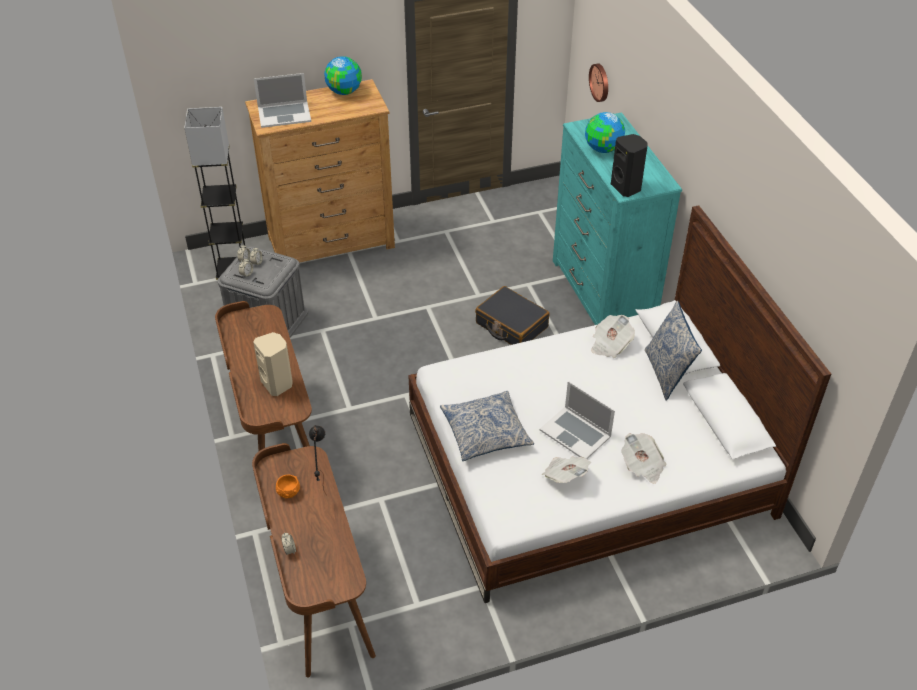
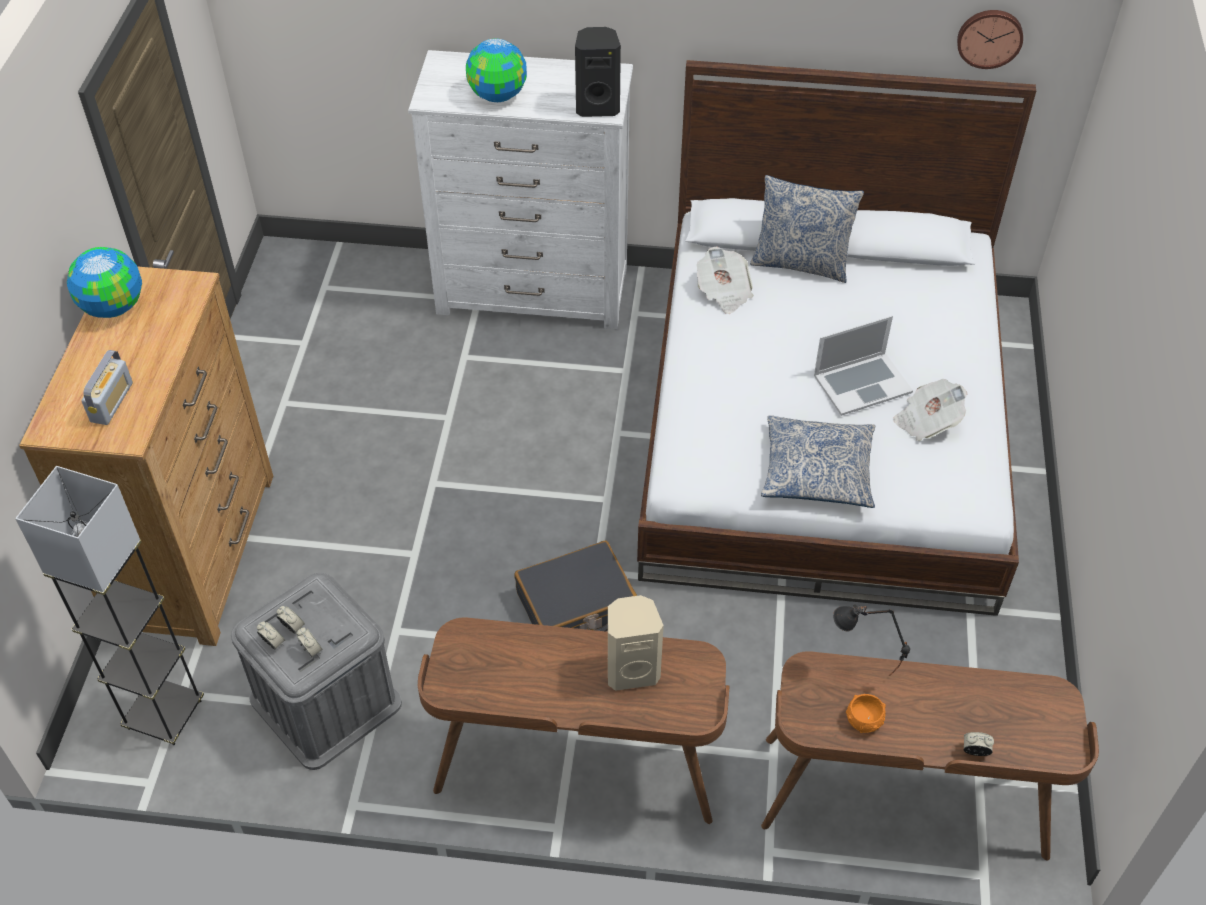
camera: 65 degrees left, 5 degrees up
laptop [254,73,311,128] -> radio [81,350,133,425]
black suitcase [475,286,549,345] -> black suitcase moved to [514,541,637,631]
turquoise dresser [553,112,682,325] -> white dresser [408,50,633,329]
wall clock [589,63,608,102] -> wall clock moved to [957,10,1023,69]
newspaper [621,433,666,484] -> none

